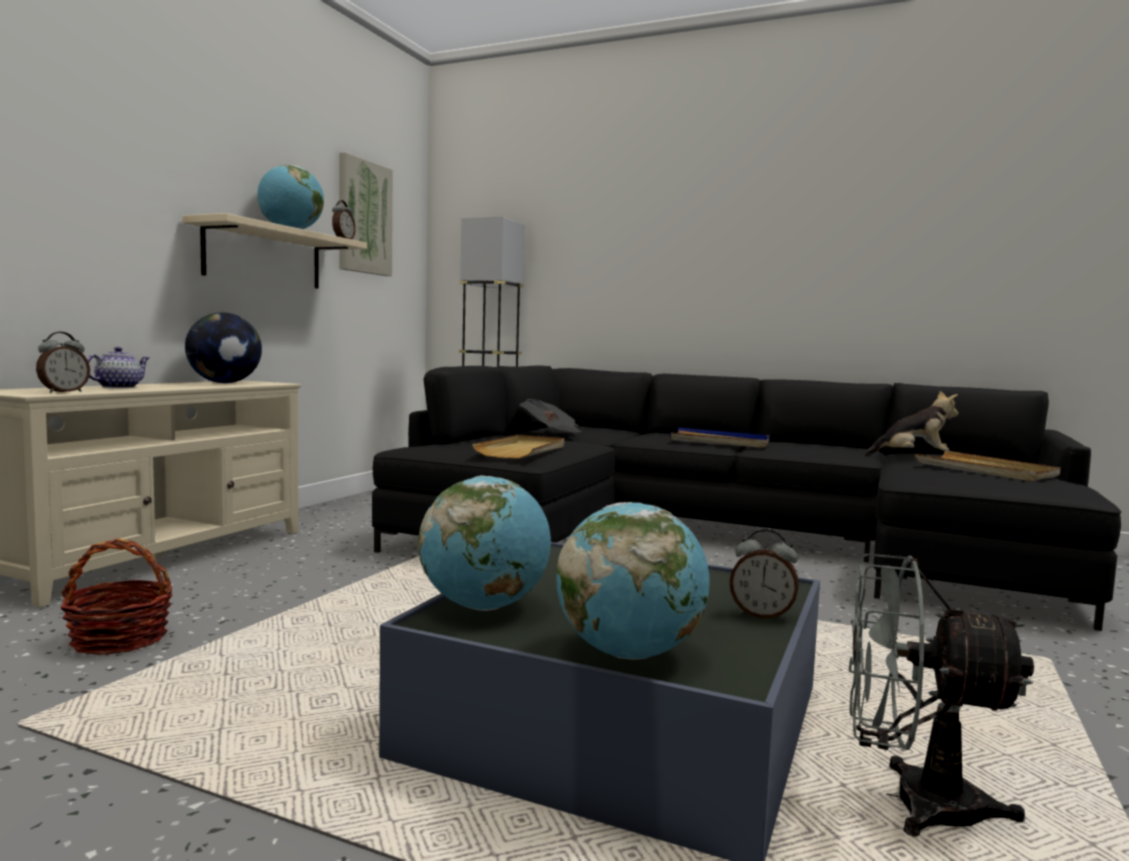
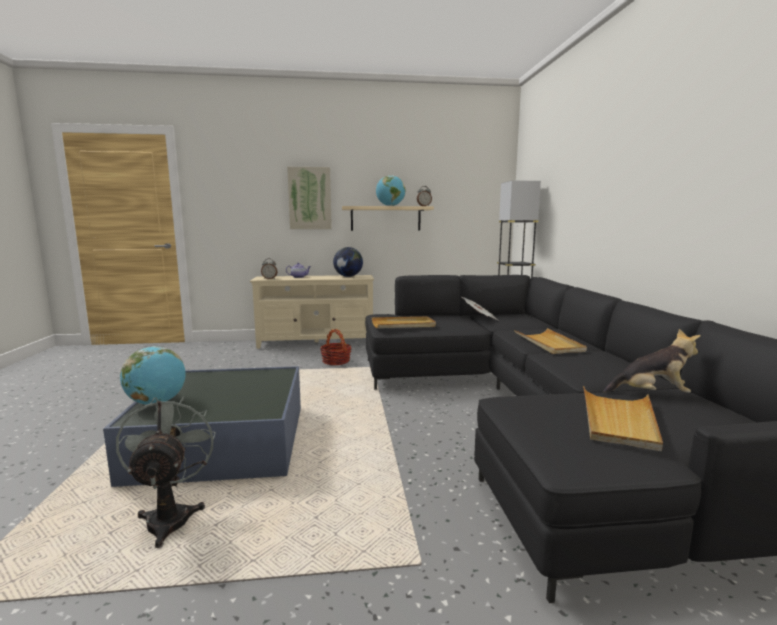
camera: 60 degrees right, 5 degrees up
basket [60,538,172,655] -> basket moved to [320,329,351,365]
picture [339,152,393,276] -> picture moved to [287,167,332,229]
globe [418,475,551,611] -> none
blue tray [670,428,770,448] -> beige tray [514,328,587,354]
alarm clock [730,529,799,620] -> none
plush toy [865,391,958,455] -> plush toy turned 60 degrees counterclockwise [603,329,701,393]

